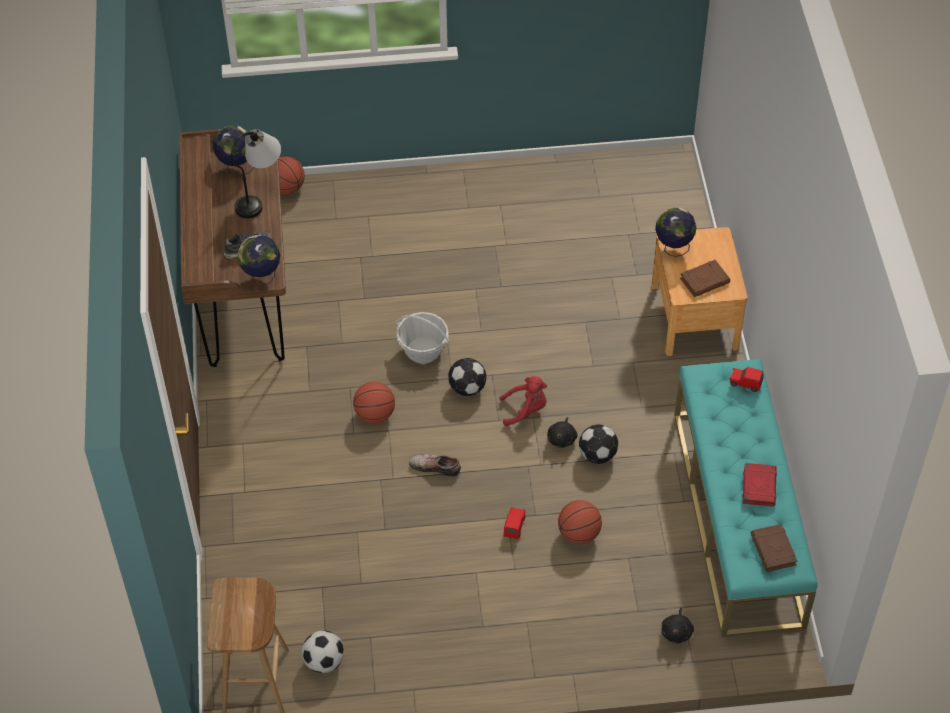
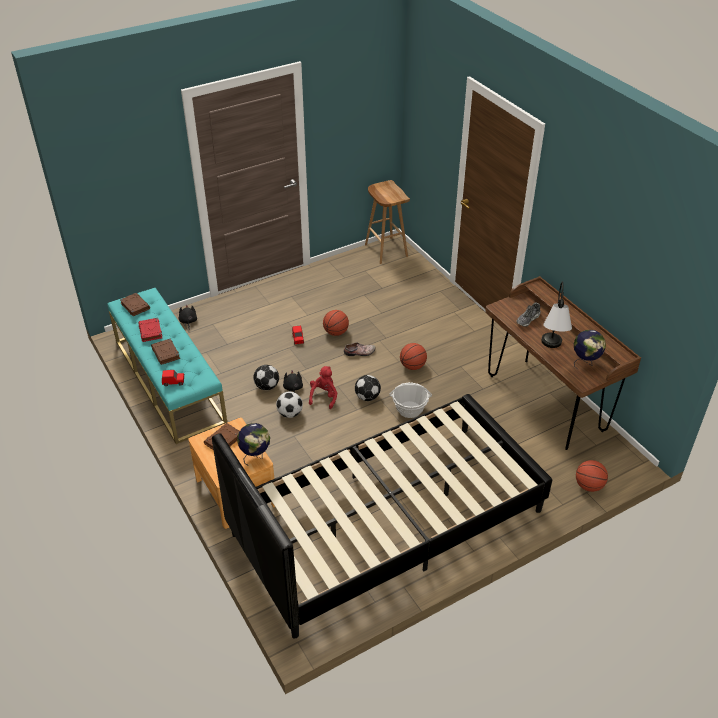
camera: 155 degrees right, 10 degrees down
globe [238,235,280,285] -> none
football [302,630,344,673] -> football moved to [276,391,303,418]
red plush toy [500,376,547,426] -> red plush toy turned 135 degrees clockwise [309,366,337,409]
basketball [558,500,602,544] -> basketball moved to [323,310,349,336]
none -> brown book [151,339,180,365]
none -> black bed [212,394,552,639]

